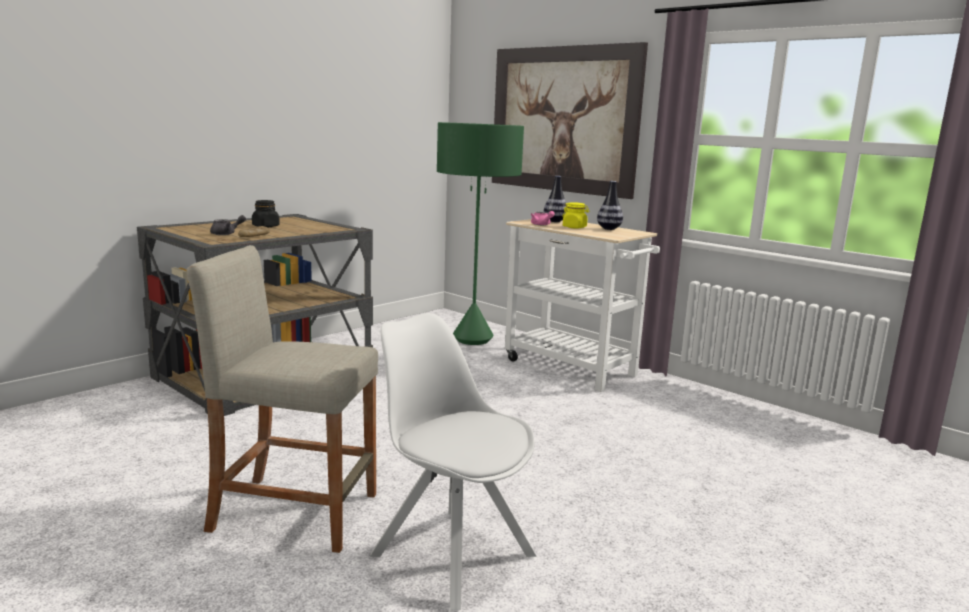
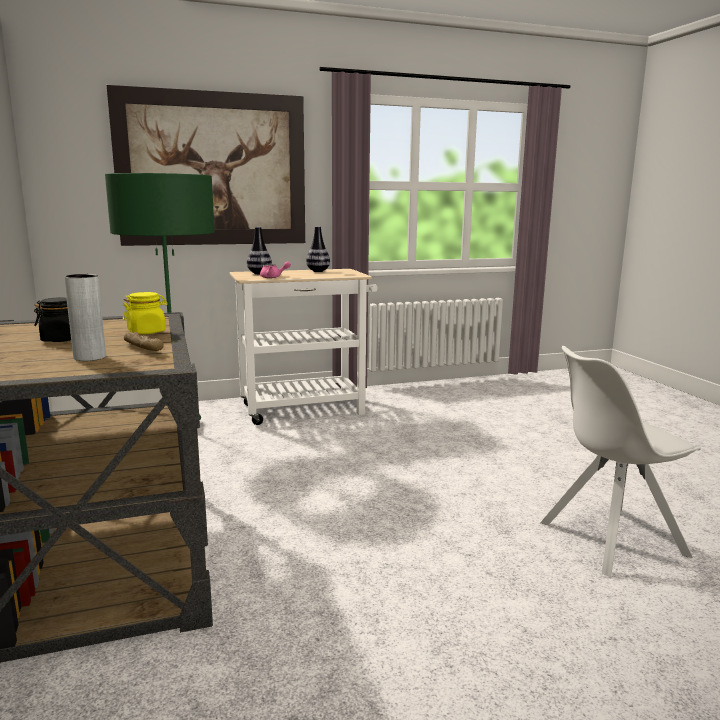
camera: 60 degrees left, 0 degrees up
beige stool [186,245,378,553] -> none
grey teapot [210,215,246,235] -> grey vase [64,274,106,361]
yellow jar [562,202,589,229] -> yellow jar moved to [123,292,168,334]

